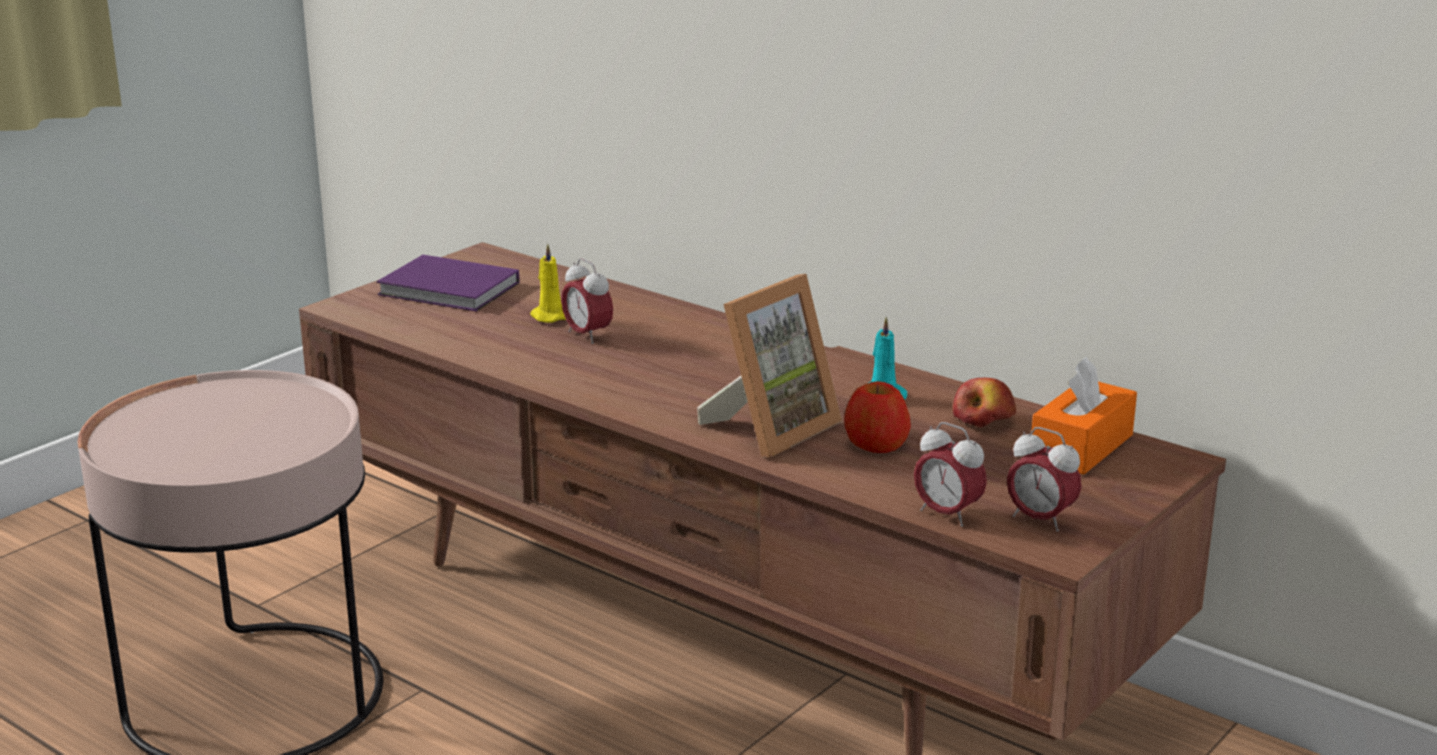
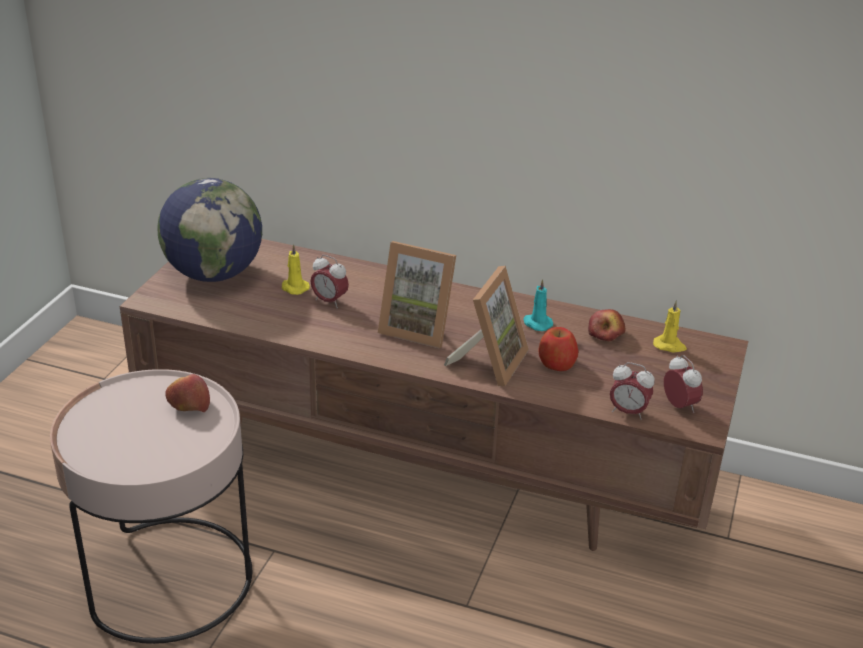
camera: 20 degrees left, 10 degrees up
purple book [377,255,519,312] -> globe [158,178,262,282]
alarm clock [1007,427,1082,532] -> alarm clock turned 135 degrees counterclockwise [664,355,703,413]
orange tissue box [1032,357,1137,475] -> yellow candle [653,300,687,352]
none -> apple [165,374,210,412]
none -> picture frame [378,241,456,348]

